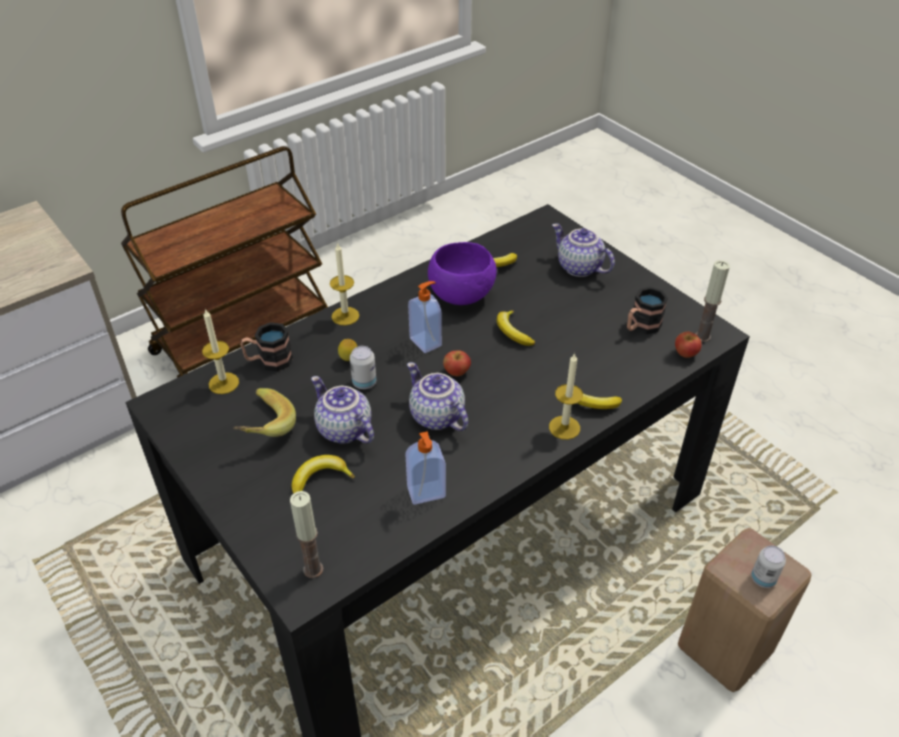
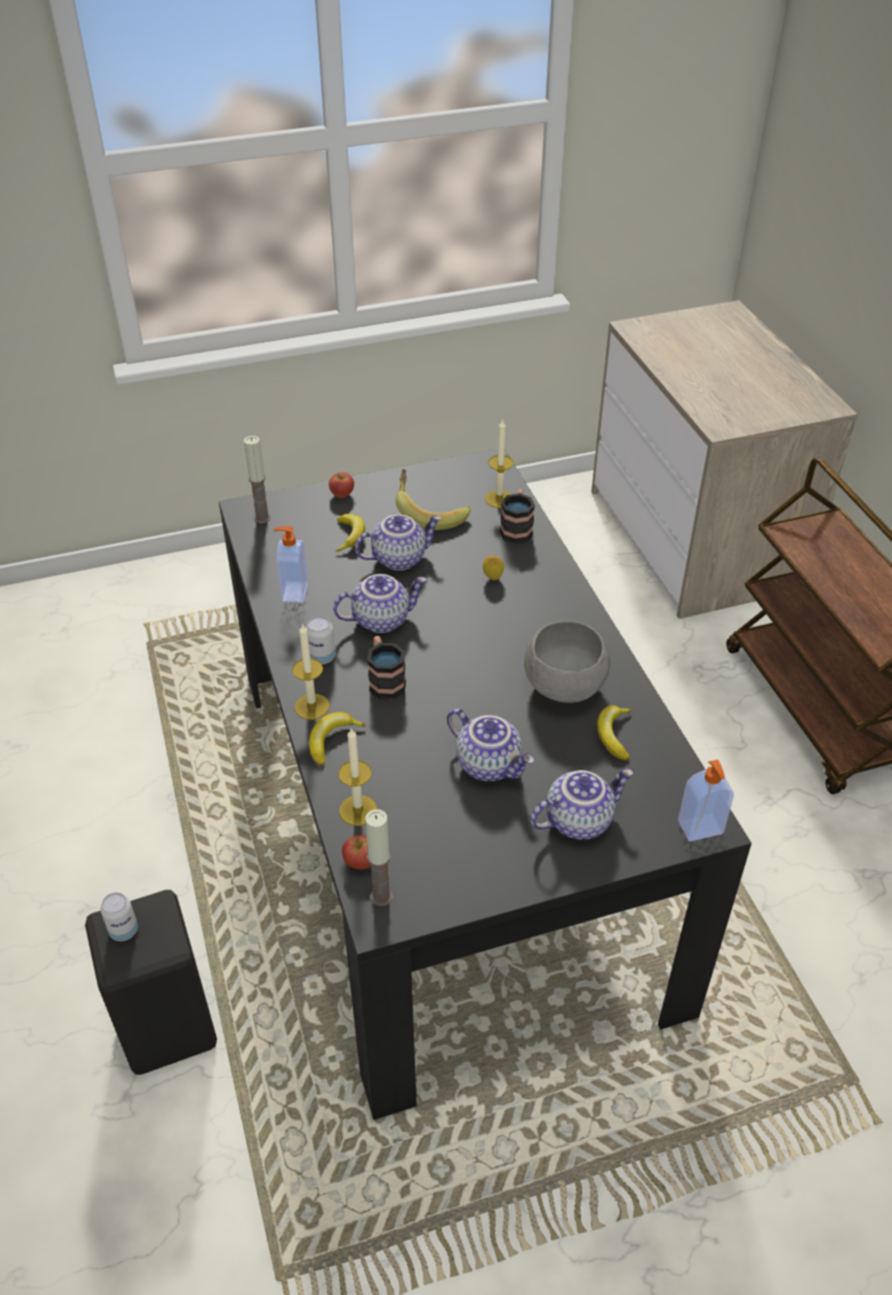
camera: 110 degrees right, 0 degrees up
candle [330,242,359,325] -> candle moved to [338,727,377,826]
can [350,346,376,389] -> can moved to [305,616,335,664]
soap dispenser [408,281,442,353] -> soap dispenser moved to [678,760,734,841]
purple bowl [428,242,497,305] -> grey bowl [524,621,610,703]
apple [443,350,471,376] -> apple moved to [329,472,354,498]
banana [497,310,535,346] -> none
mug [627,287,668,334] -> mug moved to [367,636,406,699]
beige stool [678,528,811,692] -> black stool [85,890,217,1075]
none -> teapot [447,708,534,781]

